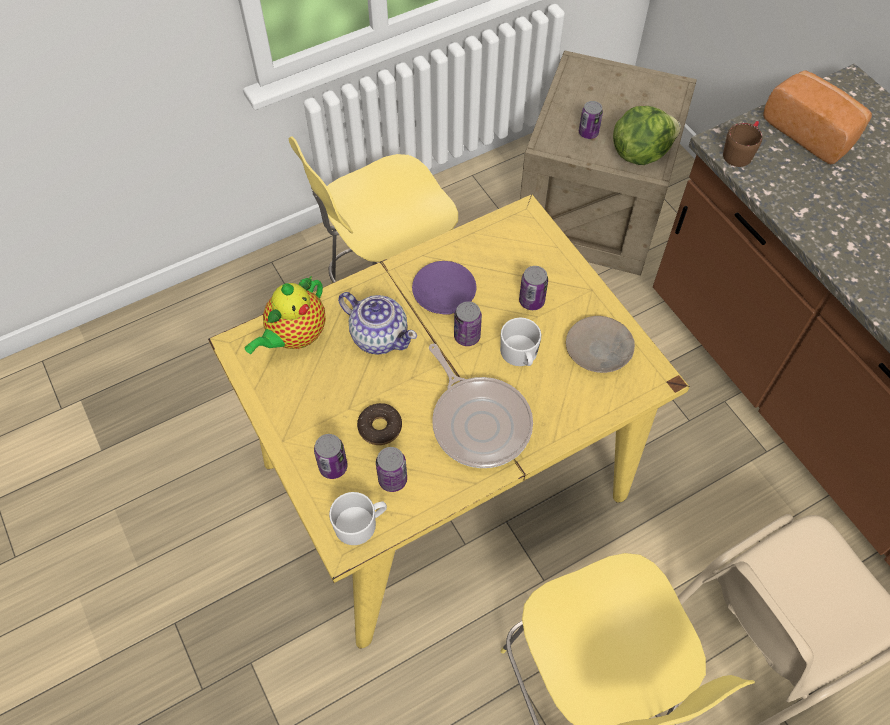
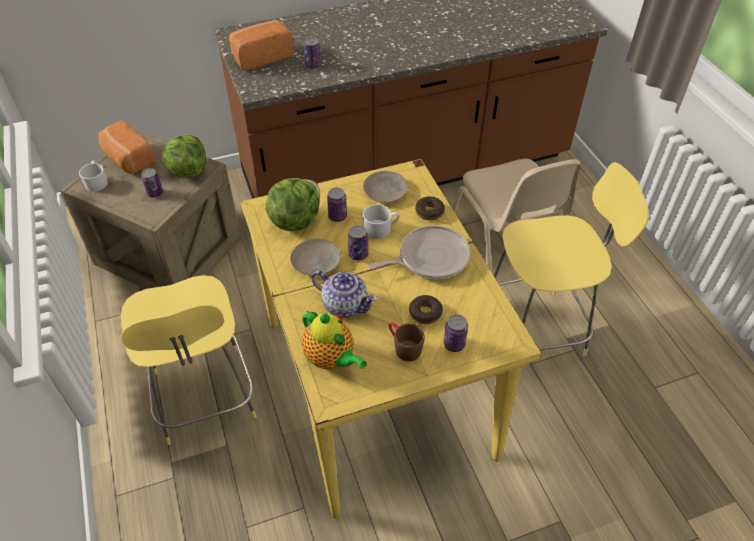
camera: 80 degrees left, 10 degrees down
white mug [329,492,387,545] -> white mug moved to [79,161,108,192]
teapot [338,292,417,355] -> teapot turned 75 degrees clockwise [312,270,378,318]
can [376,447,407,492] -> can moved to [304,38,321,69]
purple plate [412,261,476,315] -> beige plate [290,239,341,276]
brown mug [723,121,762,167] -> brown mug moved to [388,322,425,361]
none -> bread [98,120,156,174]
none -> lettuce [265,178,320,231]
none -> donut [415,196,445,220]

